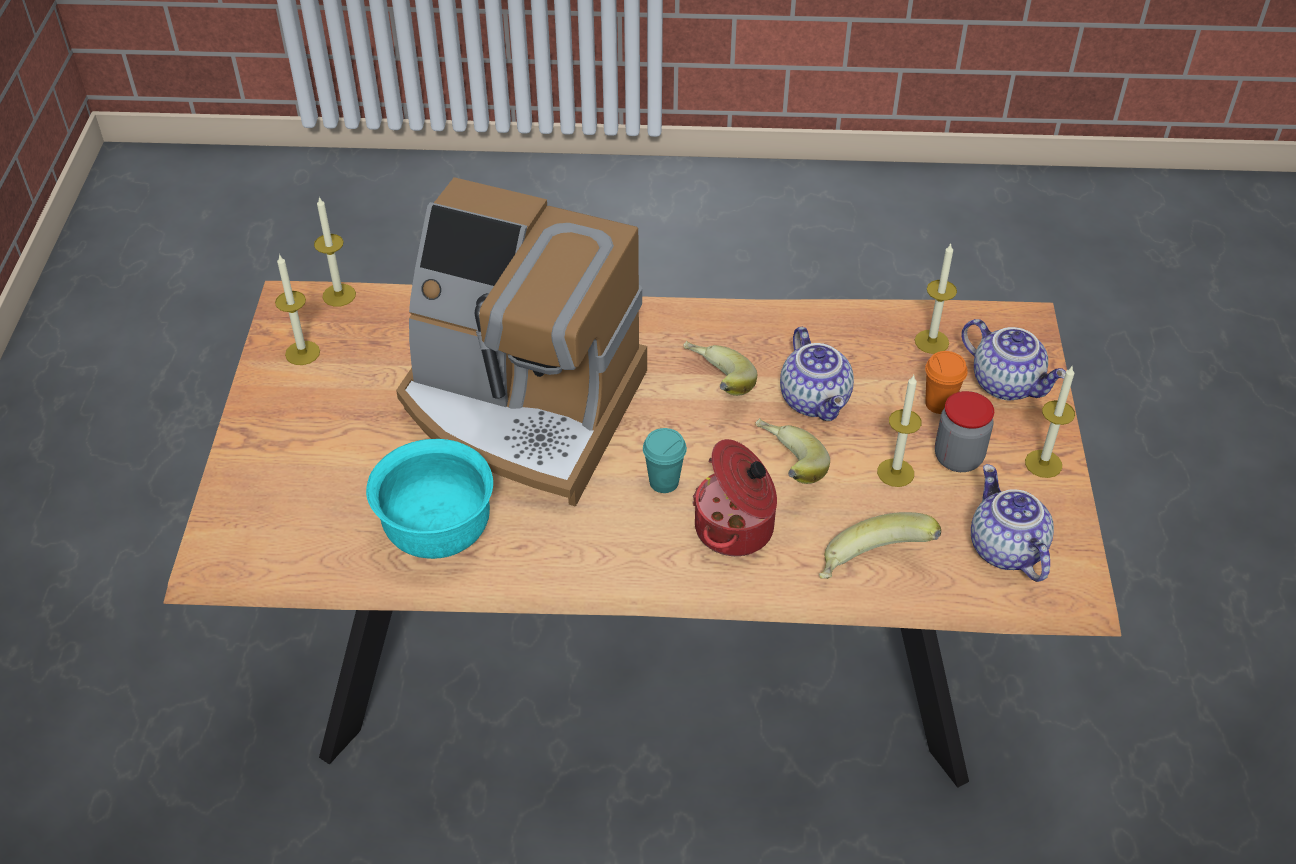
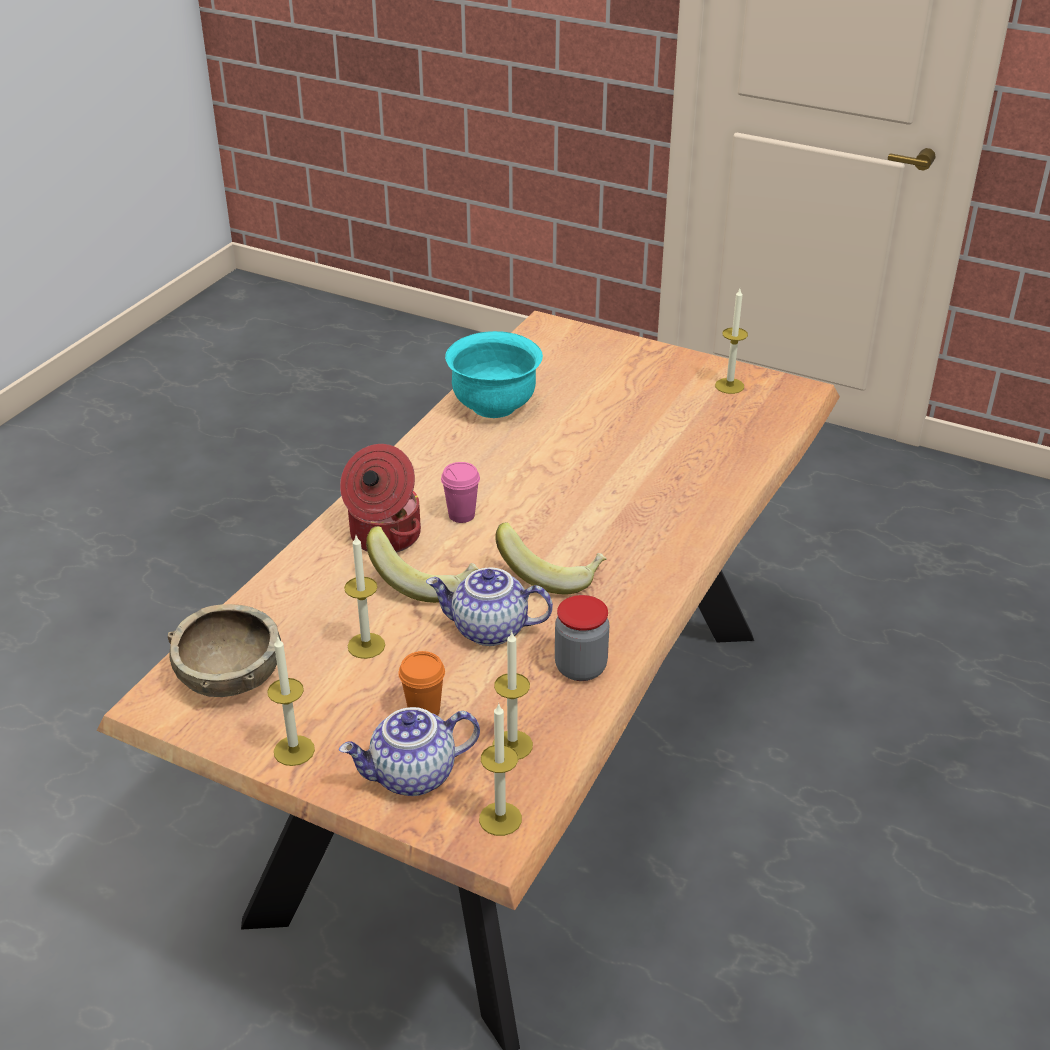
camera: 115 degrees right, 10 degrees down
candle [314,196,356,307] -> candle moved to [479,703,522,836]
coffee machine [396,177,647,507] -> none
turquoise cup [643,428,687,493] -> pink cup [441,462,480,523]
banana [819,512,941,579] -> none
jar [935,391,994,472] -> jar moved to [555,595,609,681]
teapot [971,464,1054,582] -> brown bowl [168,604,281,697]

